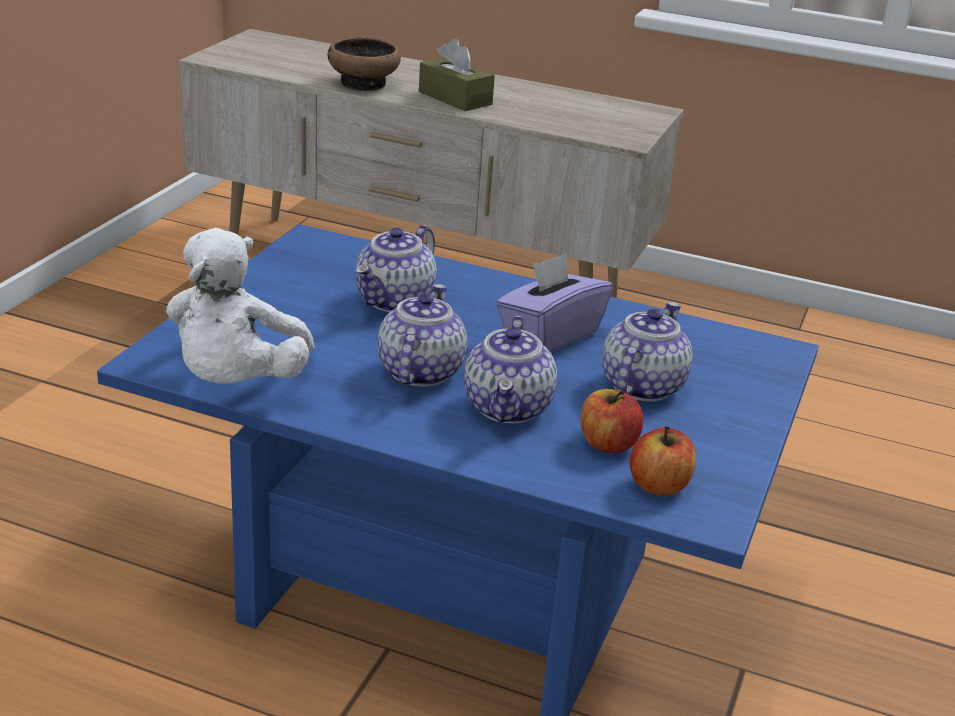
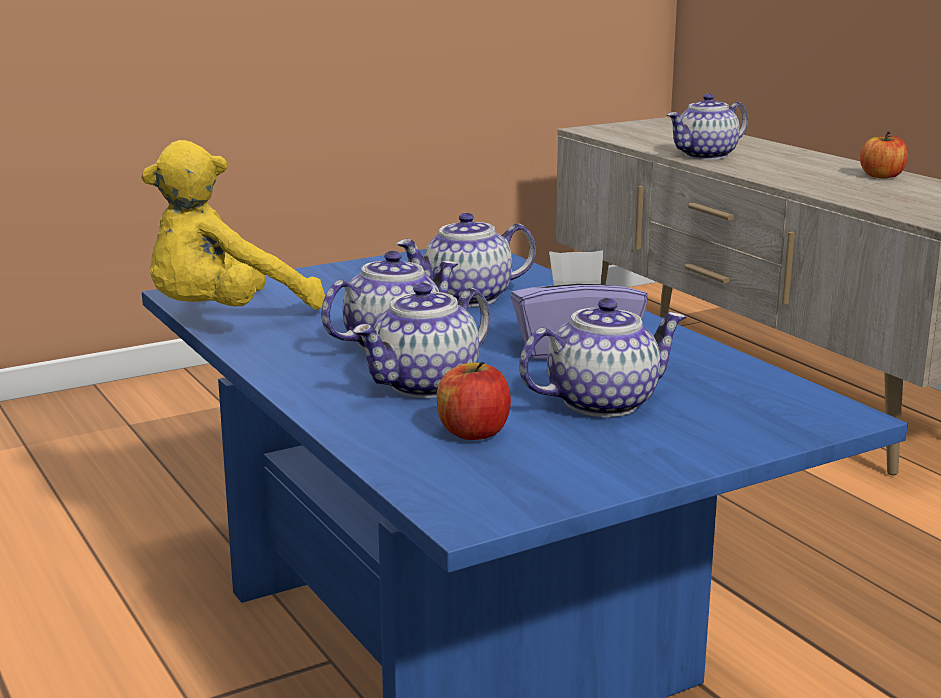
camera: 40 degrees right, 10 degrees down
white plush toy [166,228,315,384] -> yellow plush toy [141,140,325,310]
bowl [328,38,401,91] -> teapot [667,94,748,160]
brown tissue box [419,39,495,111] -> none
apple [630,426,696,496] -> apple moved to [860,132,908,179]

